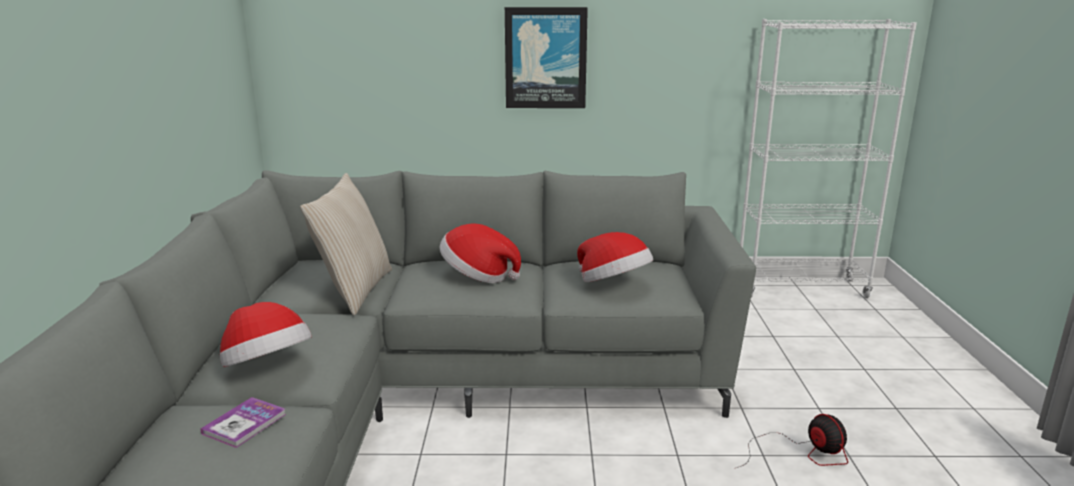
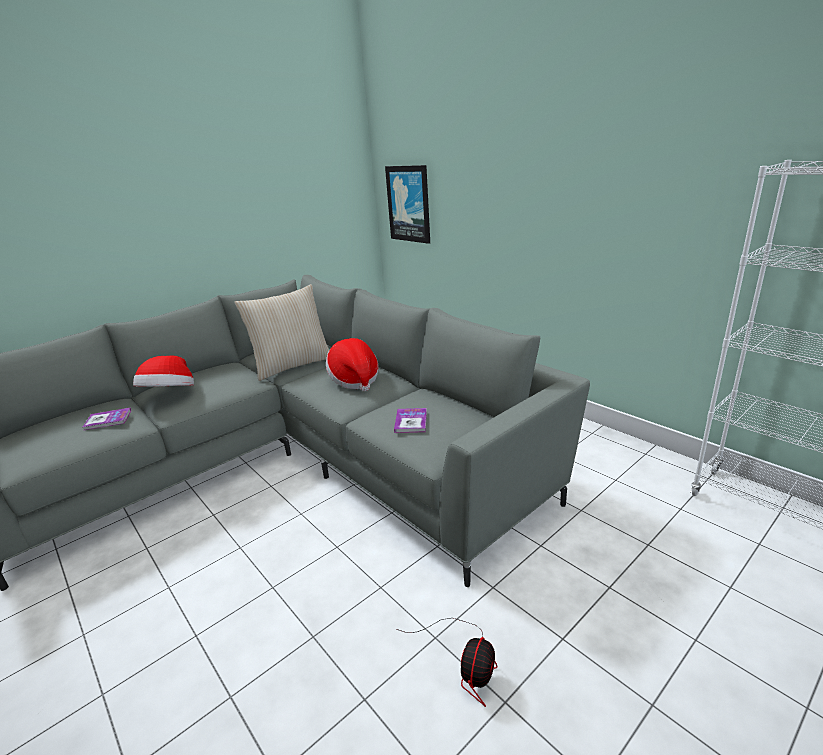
camera: 50 degrees right, 5 degrees up
picture [505,7,588,108] -> picture moved to [385,165,430,244]
hat [577,232,653,282] -> book [394,408,427,433]

